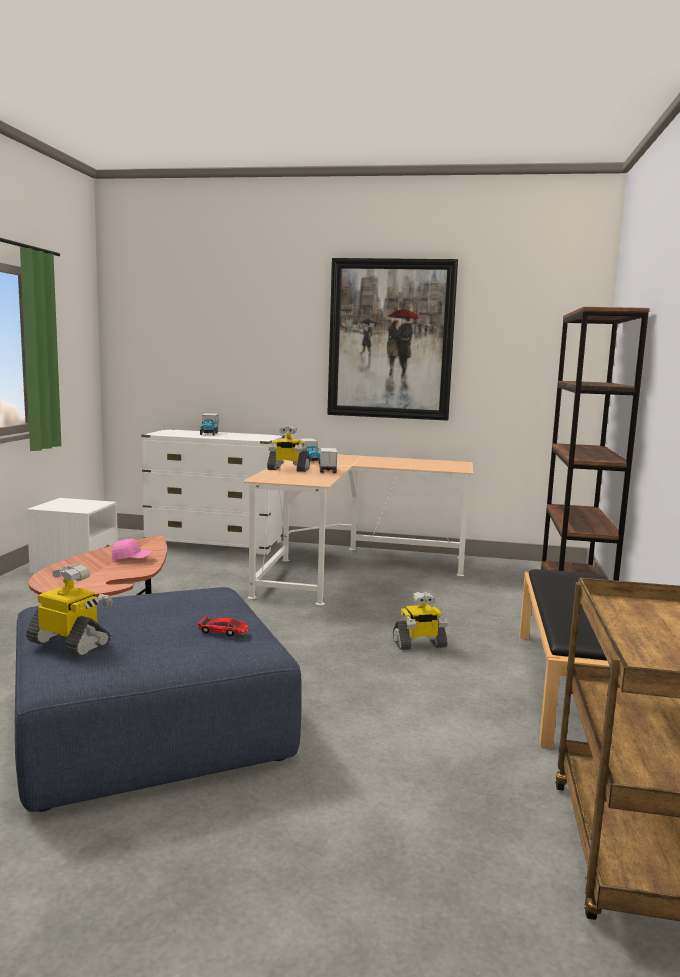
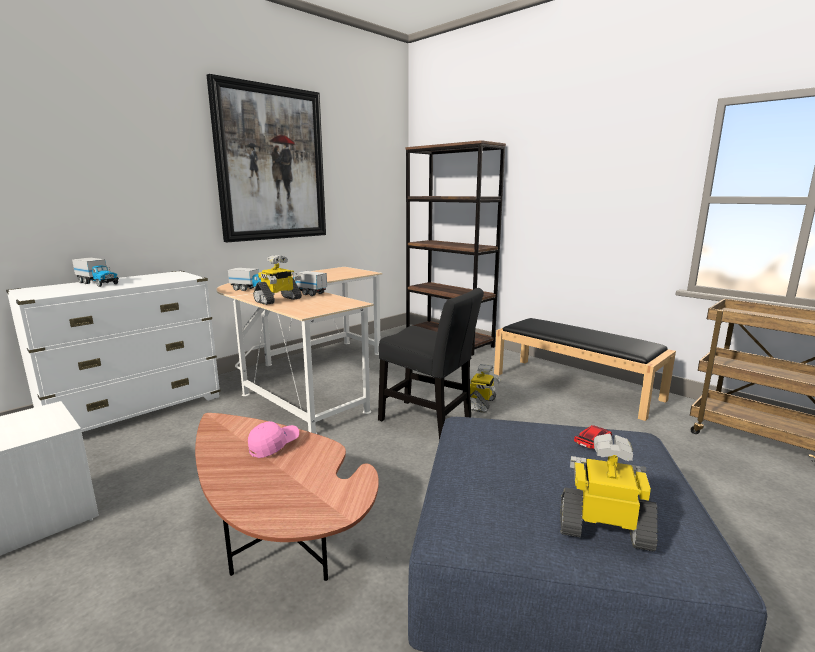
camera: 55 degrees left, 5 degrees up
toy robot [26,563,113,657] -> toy robot turned 45 degrees clockwise [560,434,658,552]
none -> black chair [378,288,484,440]

